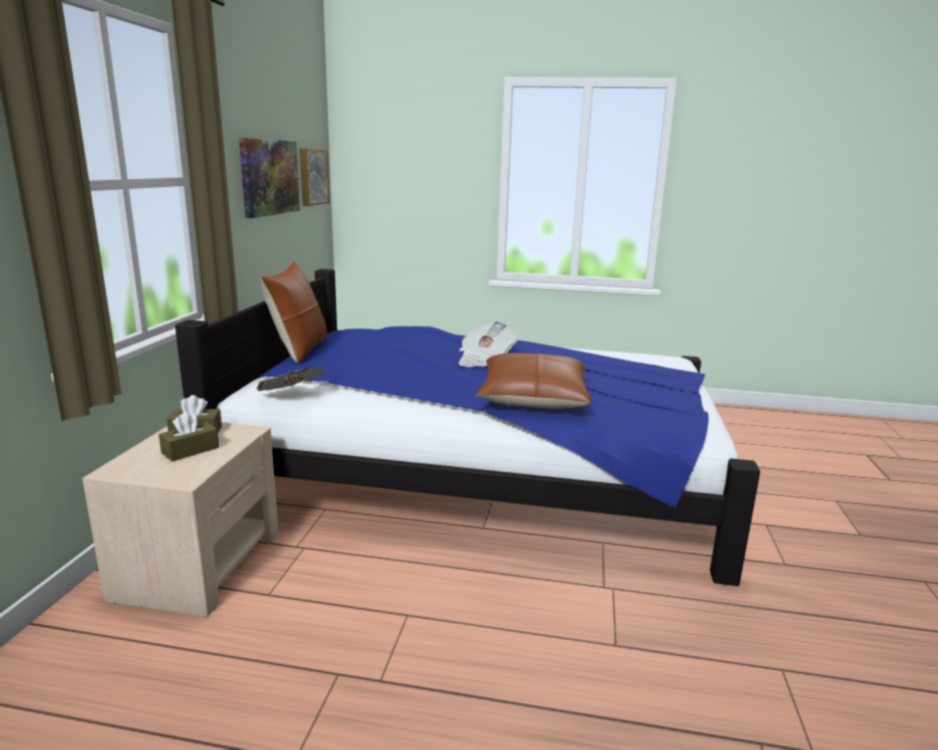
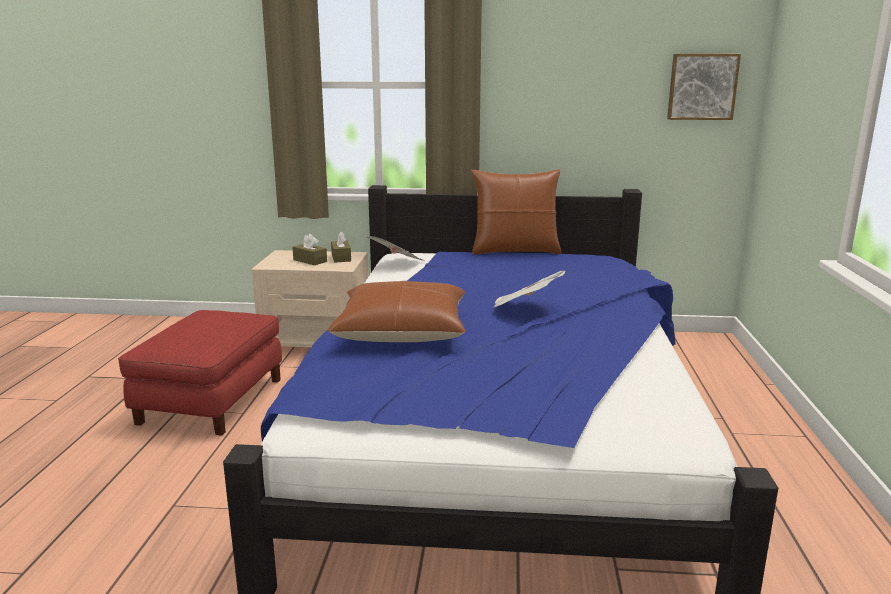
camera: 85 degrees right, 0 degrees up
picture [239,138,300,218] -> none
none -> red ottoman [118,310,282,436]

